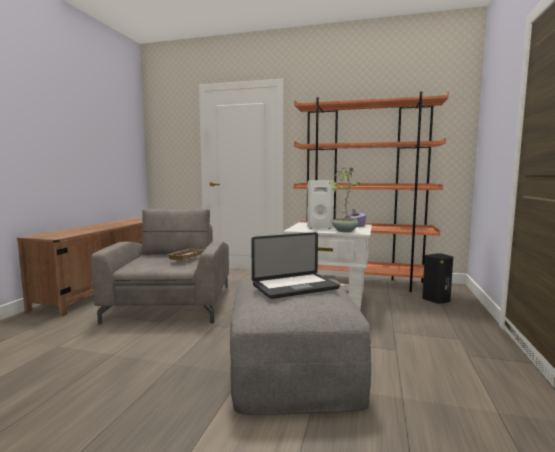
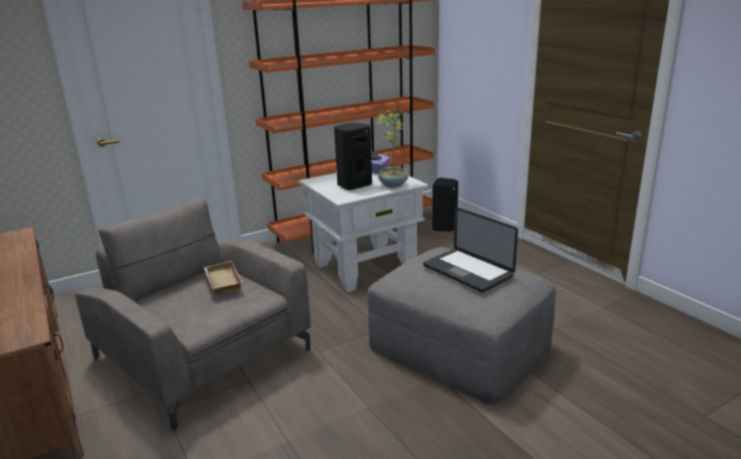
camera: 45 degrees left, 15 degrees up
laptop [251,232,340,299] -> laptop turned 120 degrees clockwise [423,207,518,292]
white speaker [307,180,334,229] -> black speaker [334,123,372,190]

